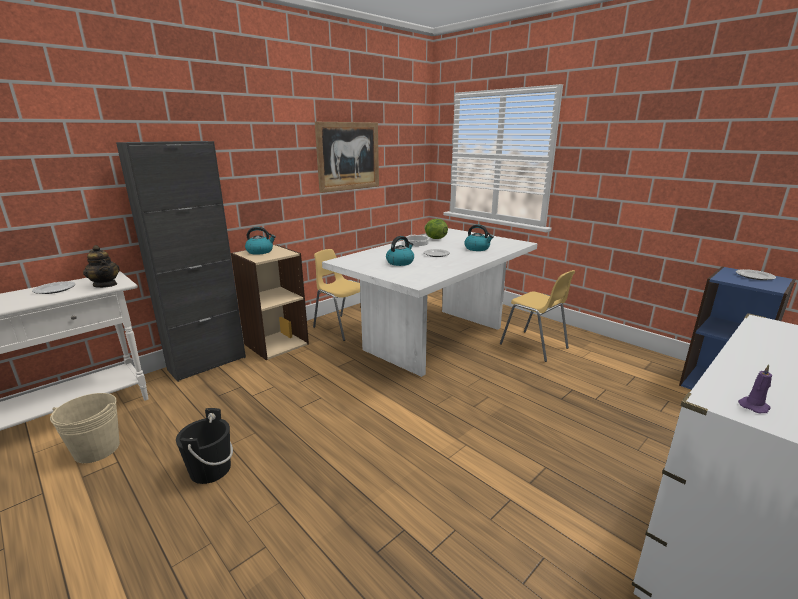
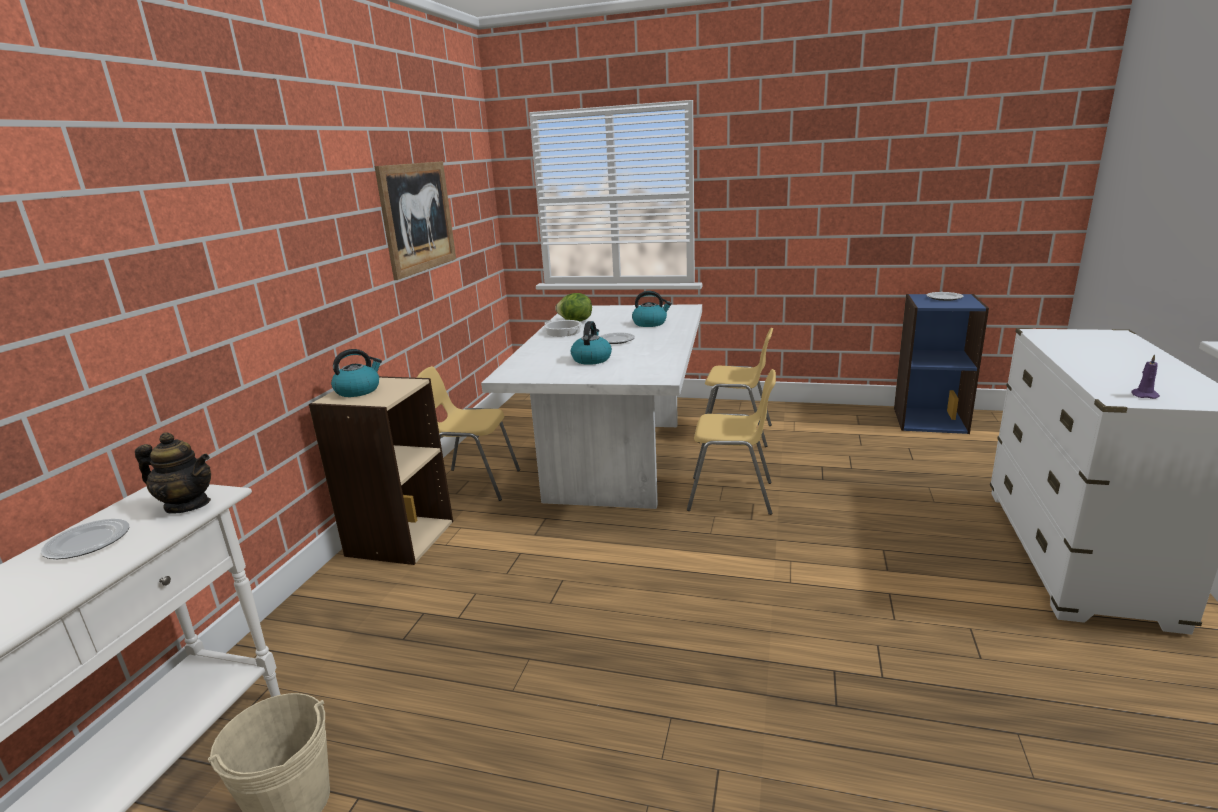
camera: 30 degrees left, 0 degrees up
black cabinet [116,141,246,382] -> none
black bucket [176,408,233,484] -> none
none -> yellow chair [687,369,776,515]

